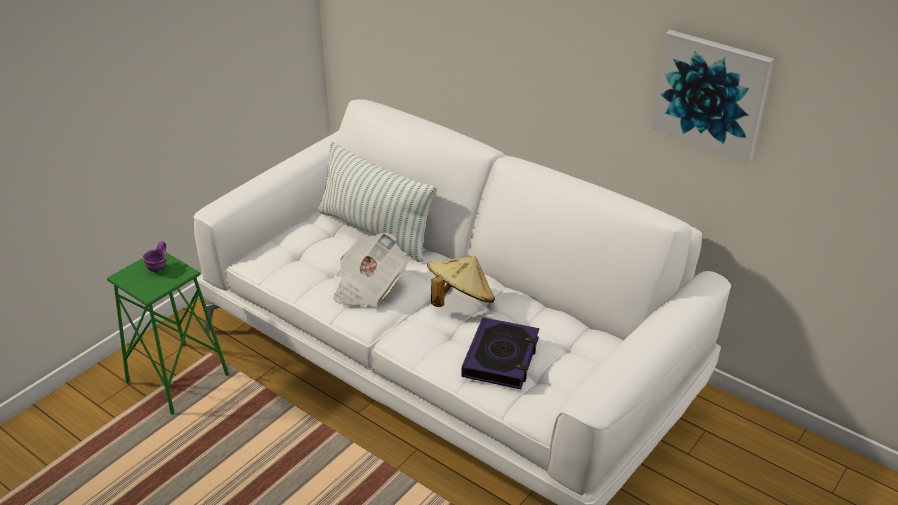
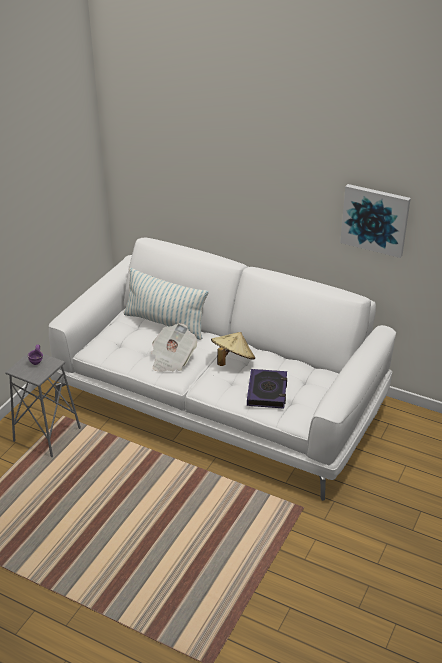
camera: 10 degrees left, 0 degrees up
green stool [107,252,229,415] -> grey stool [5,350,81,457]

